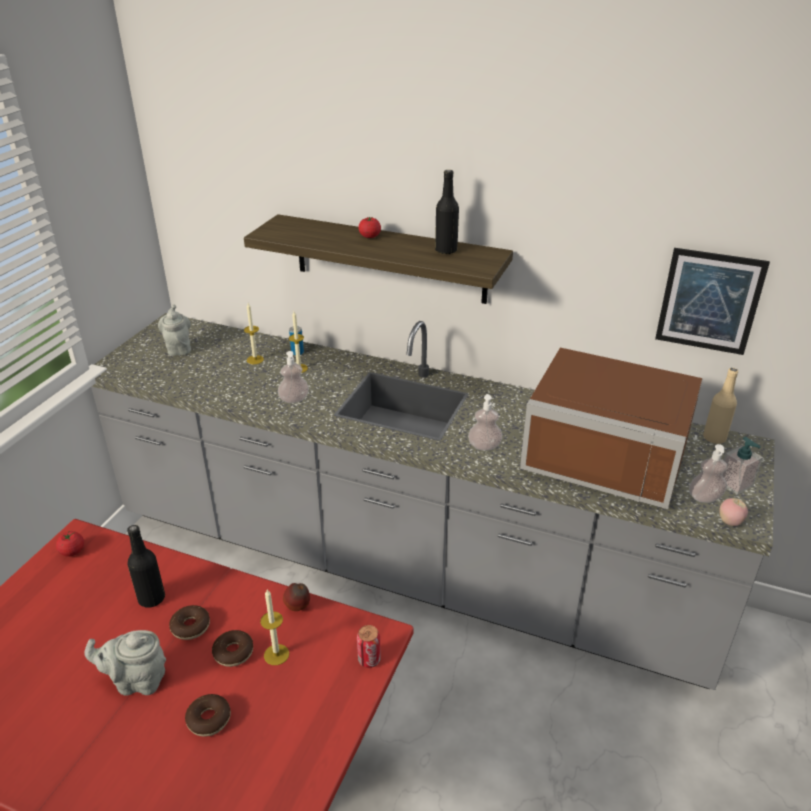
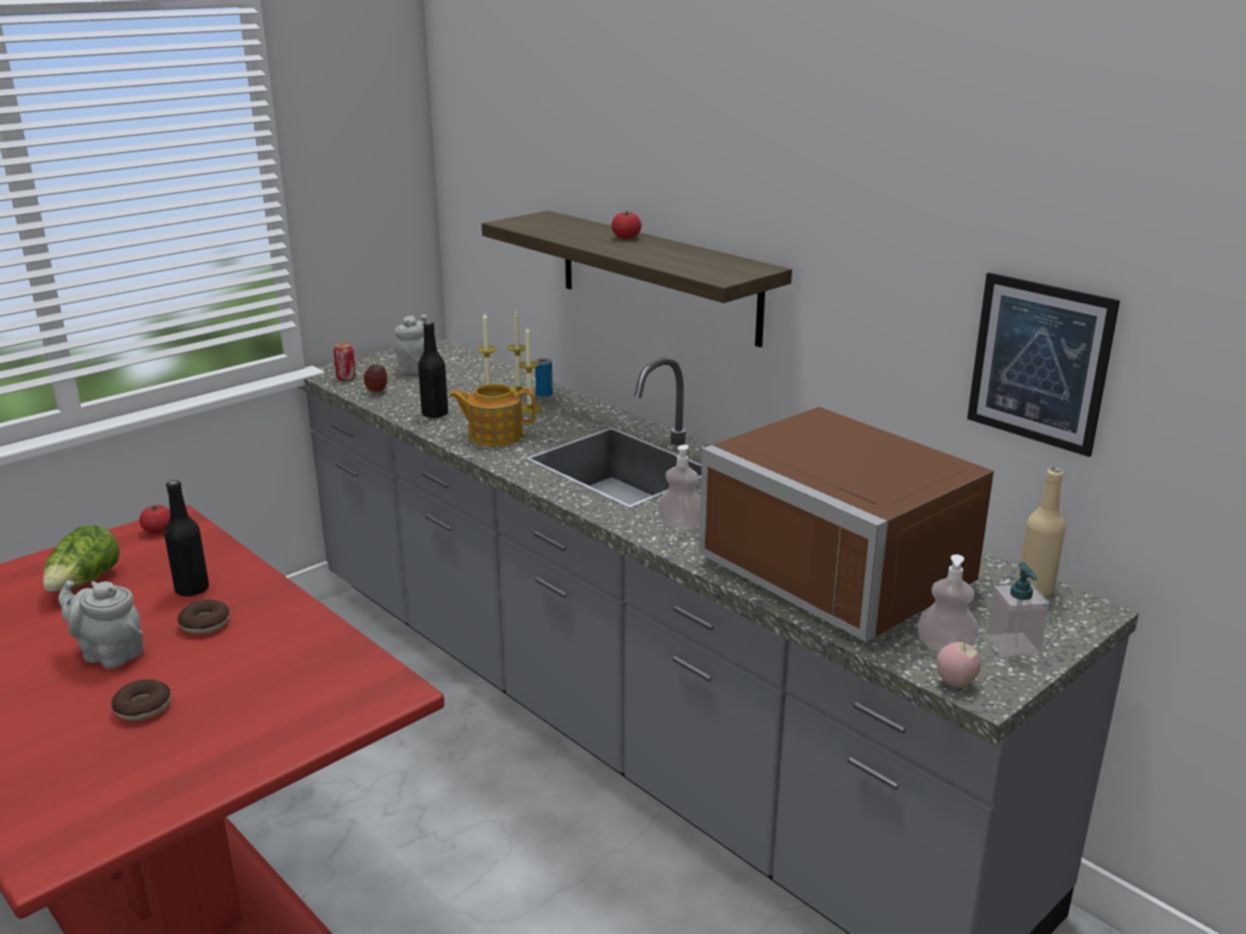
camera: 25 degrees right, 10 degrees down
donut [212,630,253,667] -> none
candle [260,589,289,665] -> candle moved to [508,311,527,395]
soap dispenser [278,351,309,403] -> teapot [449,384,536,446]
apple [283,583,310,611] -> apple moved to [364,364,388,392]
can [357,625,381,668] -> can moved to [334,343,356,381]
black bottle [435,170,459,254] -> black bottle moved to [418,321,448,418]
none -> lettuce [43,525,120,592]

